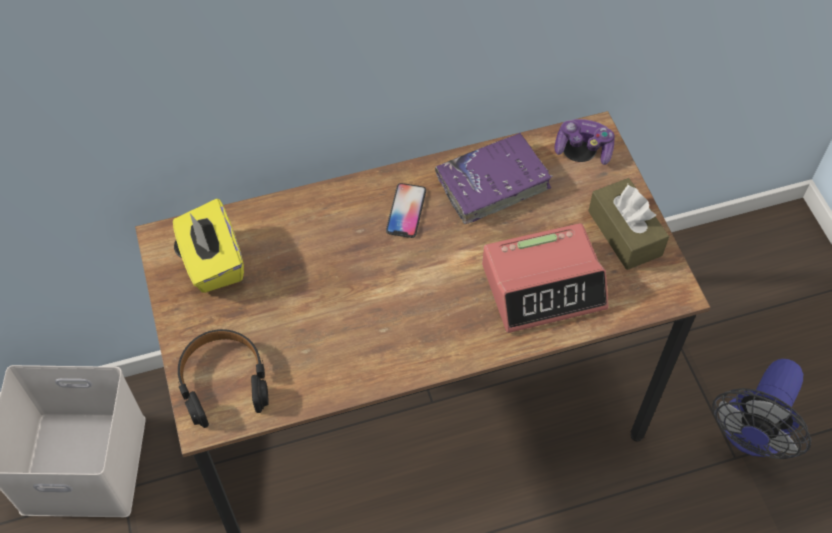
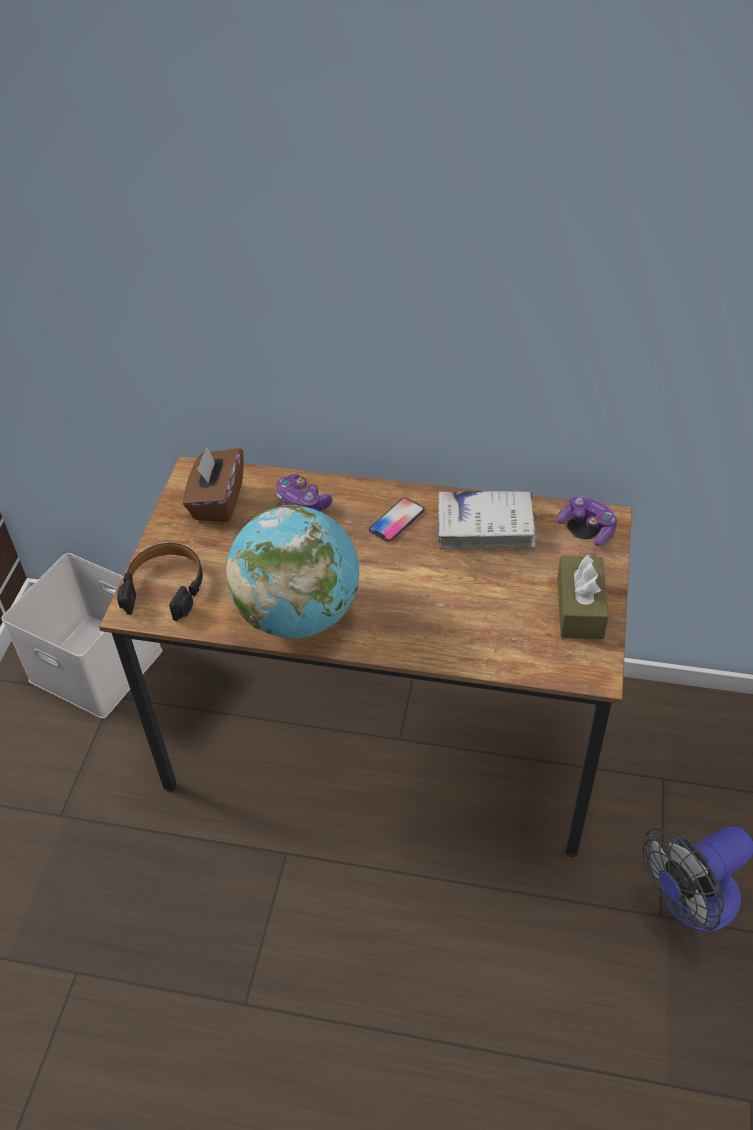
camera: 30 degrees right, 10 degrees down
yellow tissue box [173,199,244,293] -> brown tissue box [183,447,244,522]
purple book [435,132,553,224] -> white book [438,491,537,549]
alarm clock [482,223,608,333] -> none
none -> globe [226,505,359,638]
none -> game controller [277,474,332,511]

